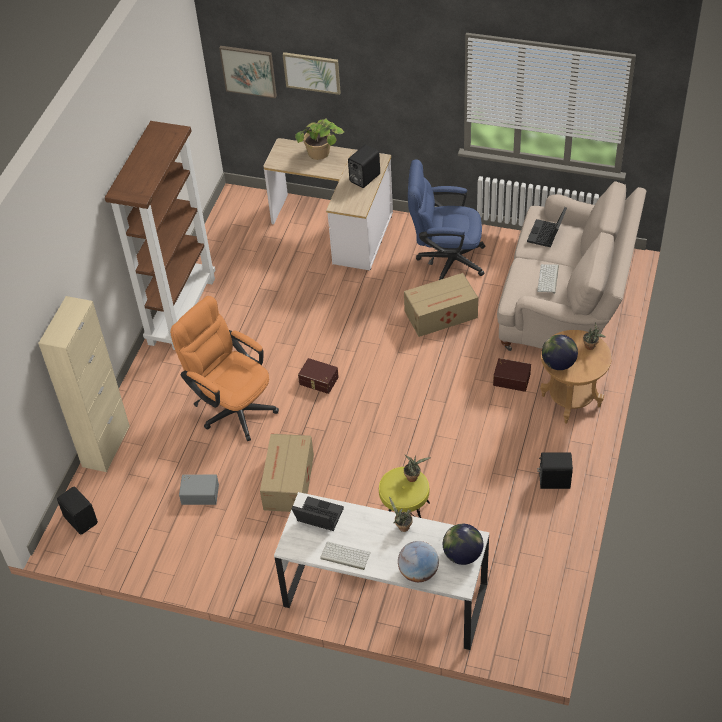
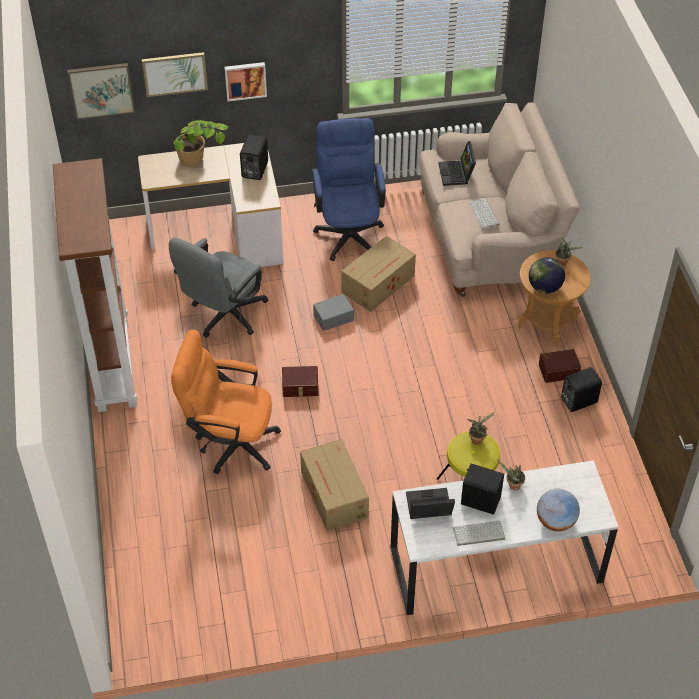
camera: 30 degrees left, 0 degrees up
beige cabinet [38,296,130,472] -> none
black speaker [57,487,98,535] -> black speaker moved to [461,464,504,514]
grey storage box [179,474,219,505] -> grey storage box moved to [313,294,354,331]
blue office chair [408,160,486,280] -> blue office chair turned 105 degrees clockwise [312,118,386,261]
globe [443,524,483,565] -> none
brown storage box [493,358,531,392] -> brown storage box moved to [539,349,581,383]
none -> grey office chair [169,238,268,338]
none -> picture [224,62,267,101]

